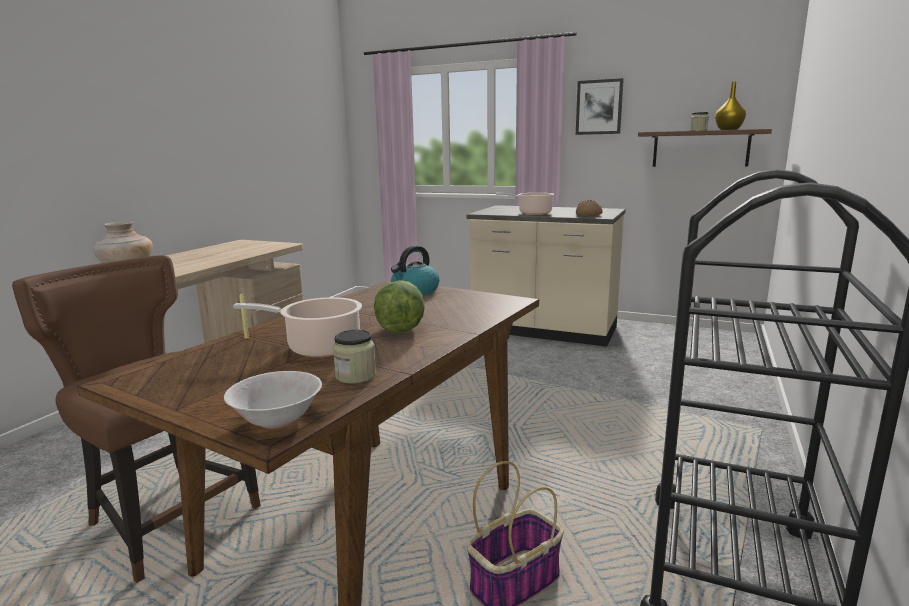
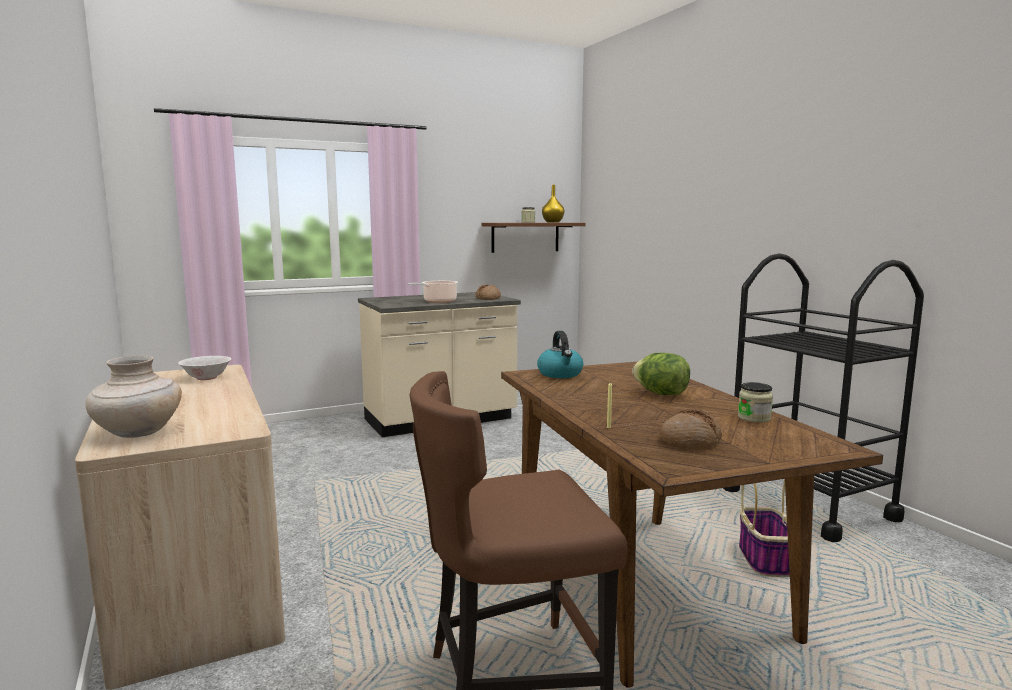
camera: 50 degrees left, 5 degrees down
white bowl [224,371,322,429] -> white bowl moved to [178,356,231,380]
cooking pot [233,297,362,357] -> none
picture [576,78,624,135] -> none
none -> bread [660,408,722,449]

